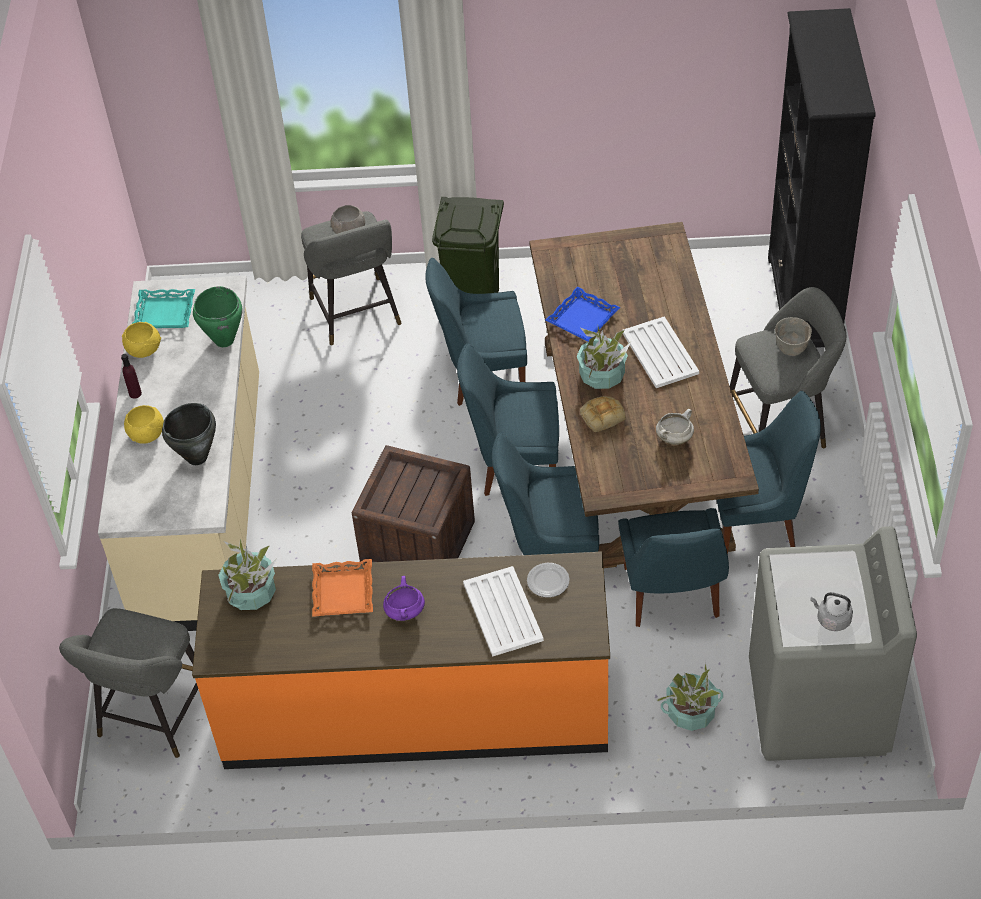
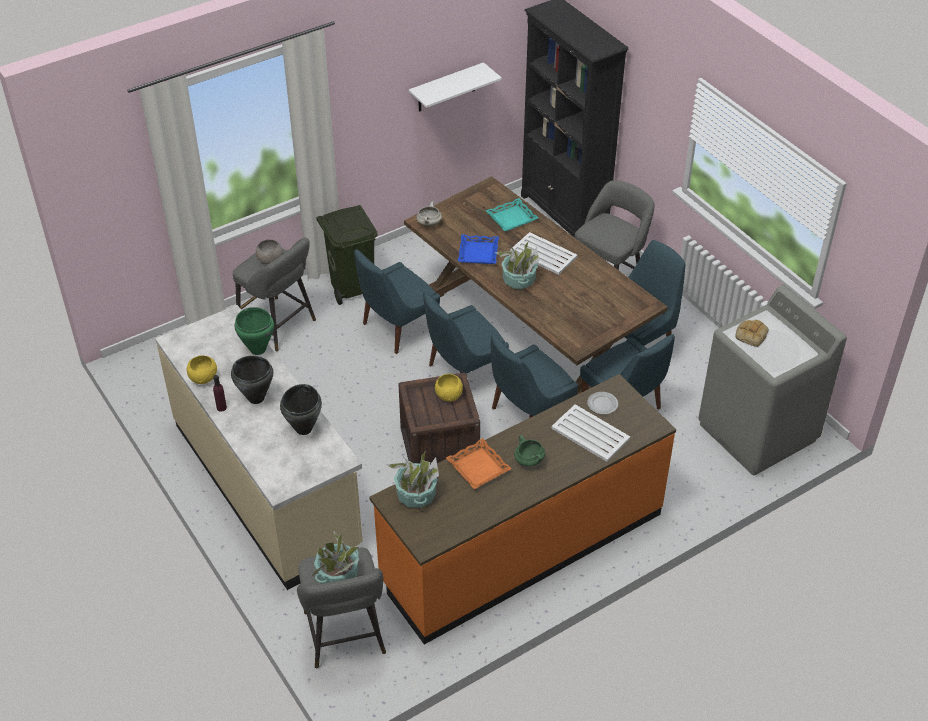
camera: 35 degrees left, 5 degrees down
yellow bowl [124,405,164,444] -> yellow bowl moved to [435,374,463,401]
turquoise tray [132,289,195,328] -> turquoise tray moved to [485,198,538,231]
purple cooking pot [383,576,425,621] -> green cooking pot [514,435,545,467]
bread [580,396,626,432] -> bread moved to [735,320,769,347]
white cooking pot [656,409,694,445] -> white cooking pot moved to [416,201,442,227]
potted plant [656,660,723,731] -> potted plant moved to [311,530,359,584]
grey bowl [775,317,812,356] -> none
grey kettle [810,592,853,631] -> none
none -> black cooking pot [231,356,273,404]
none -> white shelf [409,62,502,112]

